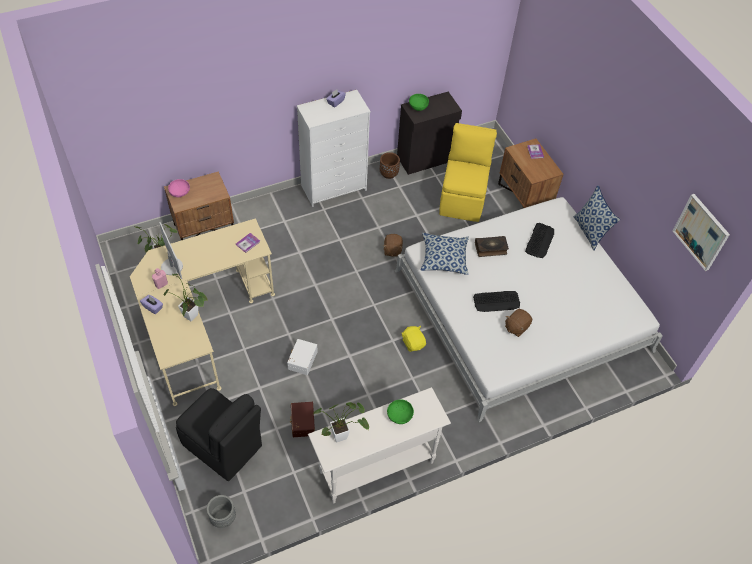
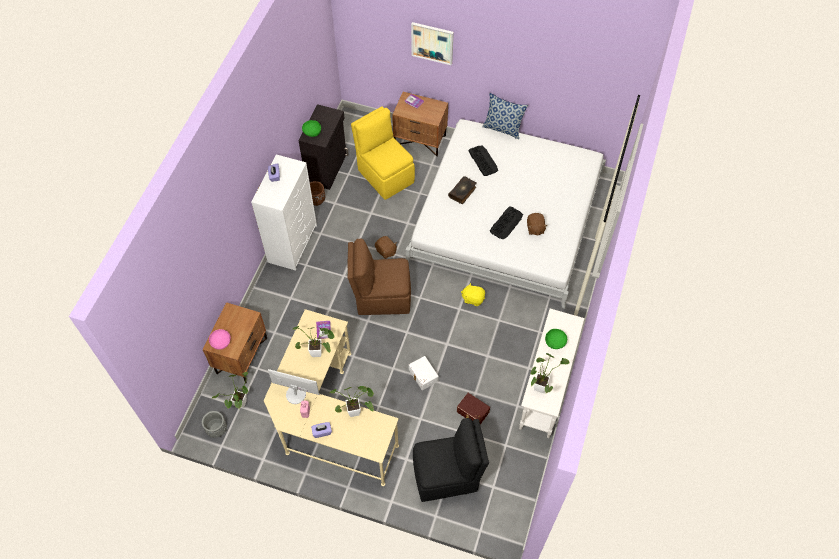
camera: 45 degrees left, 5 degrees up
grey planter [207,495,236,528] -> grey planter moved to [202,411,227,438]
pillow [420,233,469,275] -> none
picture [673,194,730,271] -> picture moved to [411,22,454,65]
none -> potted plant [293,326,334,357]
none -> brown chair [348,238,411,315]

